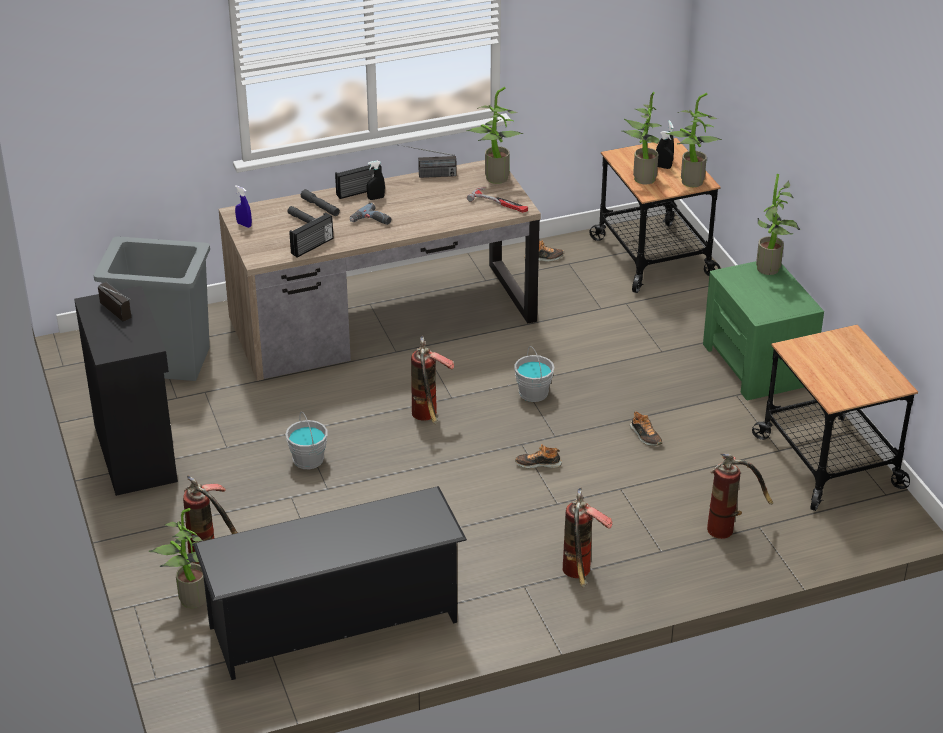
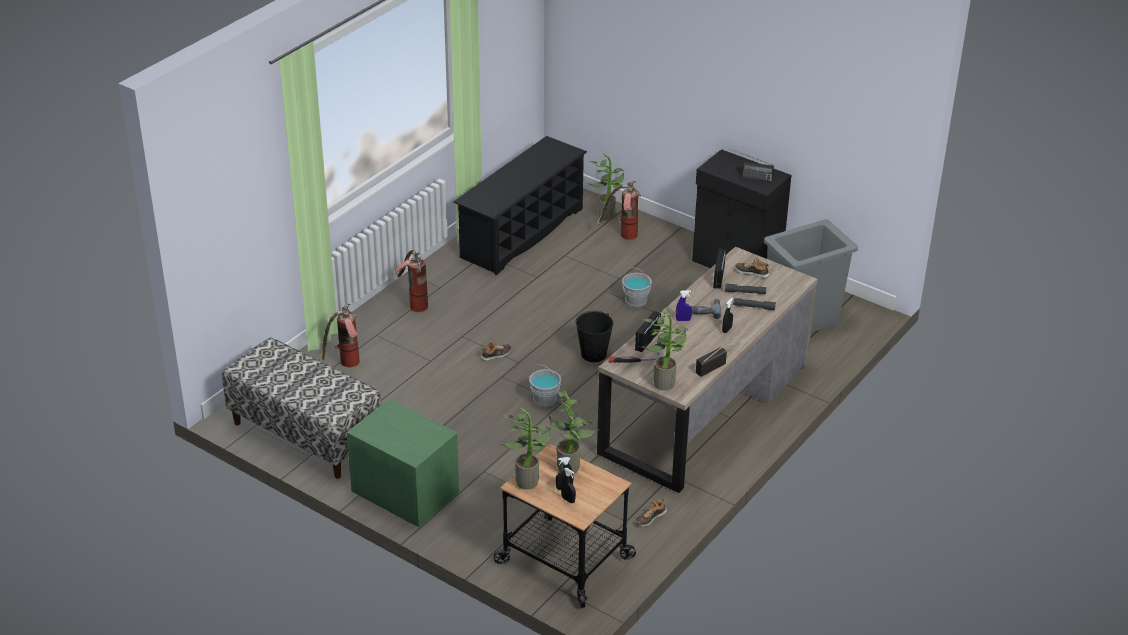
camera: 145 degrees right, 0 degrees up
blue spray bottle [235,185,252,228] -> blue spray bottle moved to [676,290,692,321]
radio [335,164,382,199] -> radio moved to [635,311,661,352]
fire extinguisher [411,336,454,424] -> black bucket [576,311,613,362]
shoe [630,411,663,446] -> shoe moved to [735,258,770,278]
cart [752,325,918,511] -> bench [222,337,381,479]
potted plant [756,174,800,275] -> none

